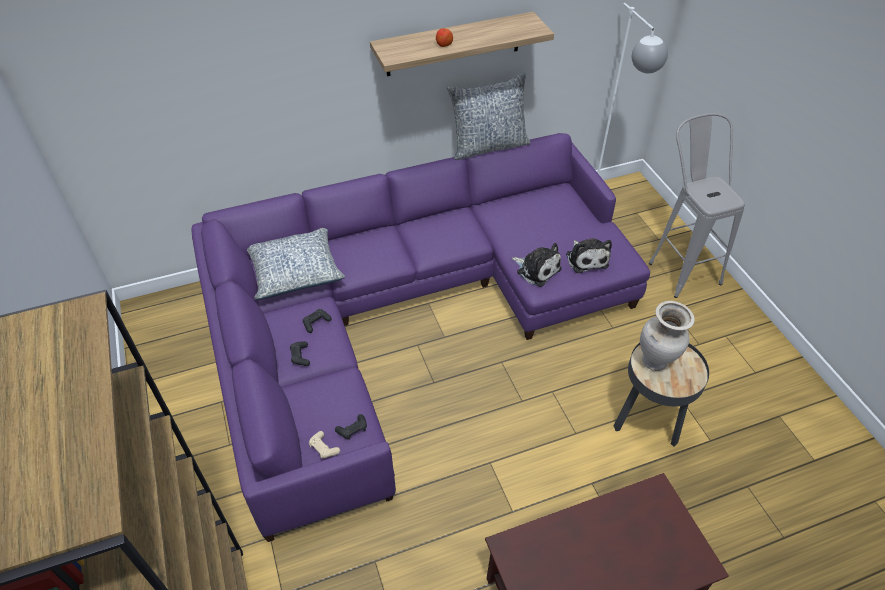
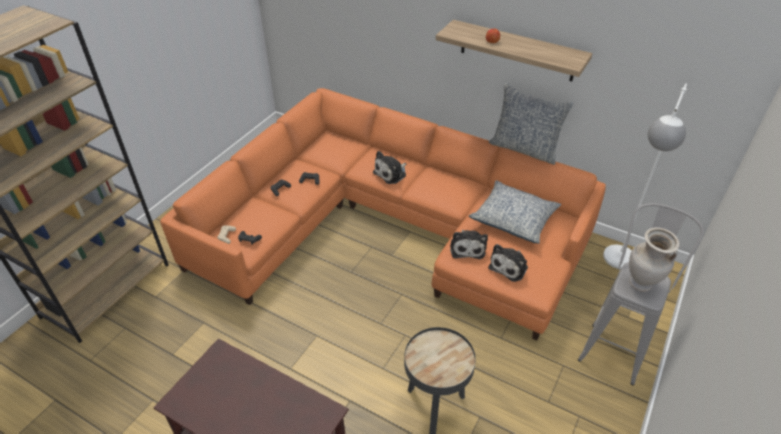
camera: 50 degrees right, 5 degrees down
purple sofa [191,133,650,542] -> orange sofa [160,88,606,340]
pillow [247,228,345,300] -> pillow moved to [469,180,561,244]
beige vase [640,301,695,371] -> beige vase moved to [629,227,680,292]
none -> plush toy [373,151,406,184]

